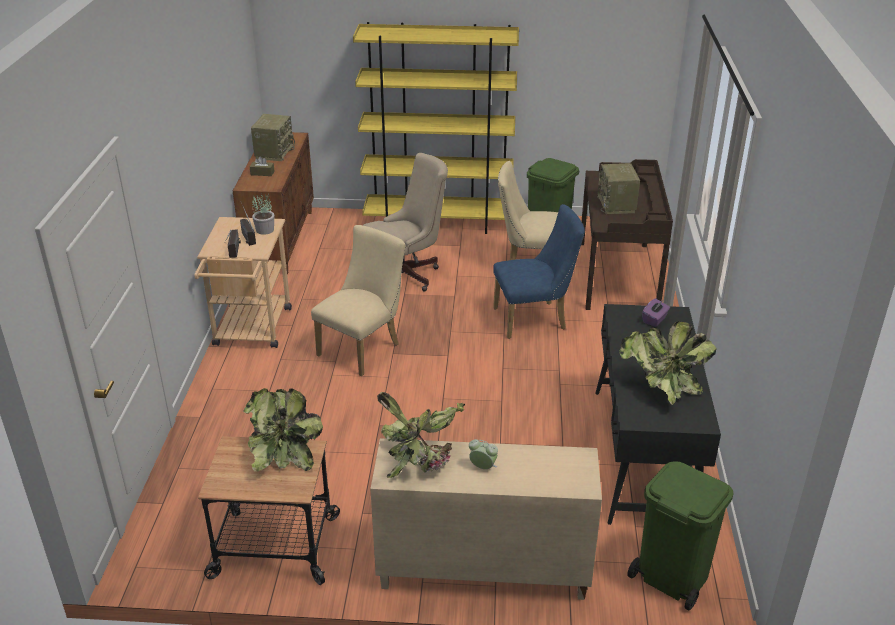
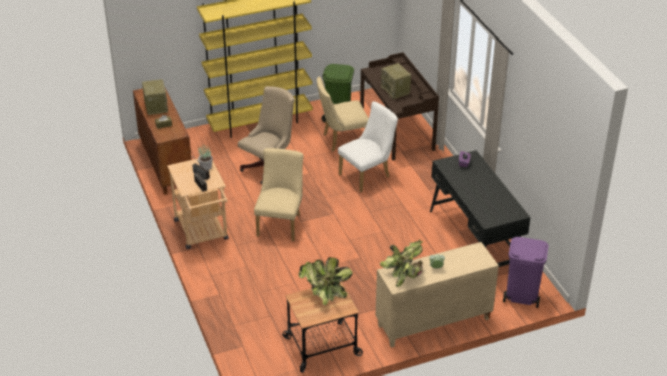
camera: 25 degrees left, 5 degrees up
blue chair [493,204,585,339] -> white chair [338,102,398,192]
potted plant [619,321,717,405] -> none
green trash can [627,461,734,610] -> purple trash can [503,237,549,308]

